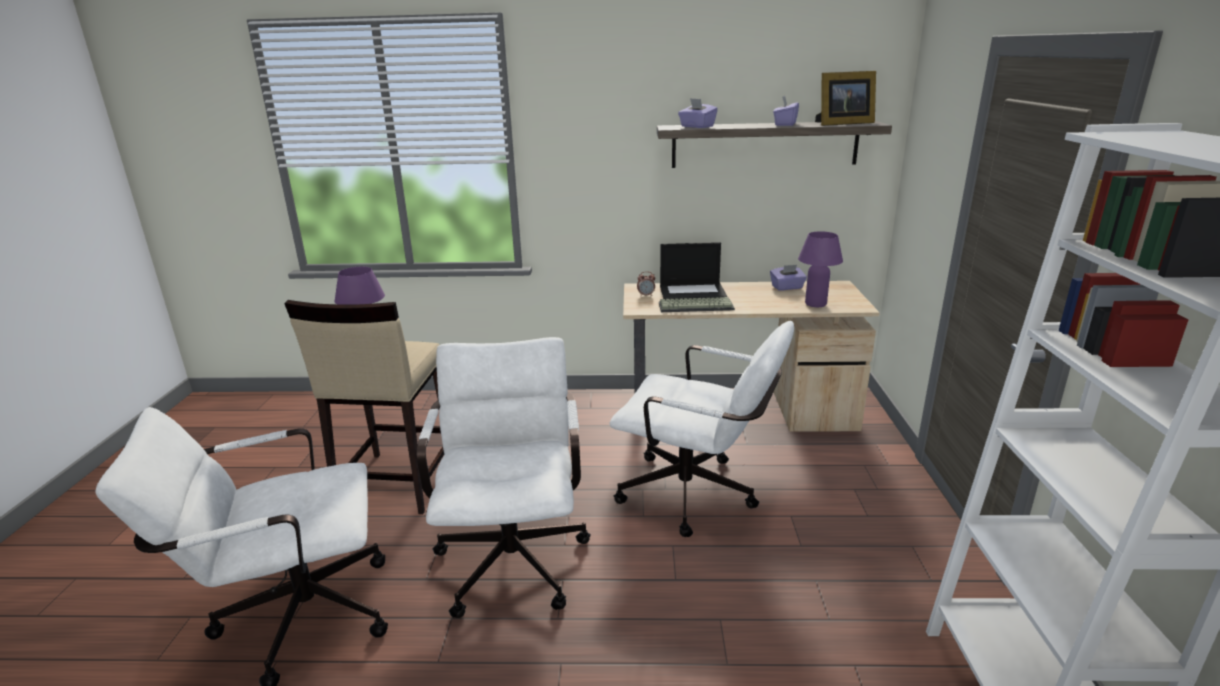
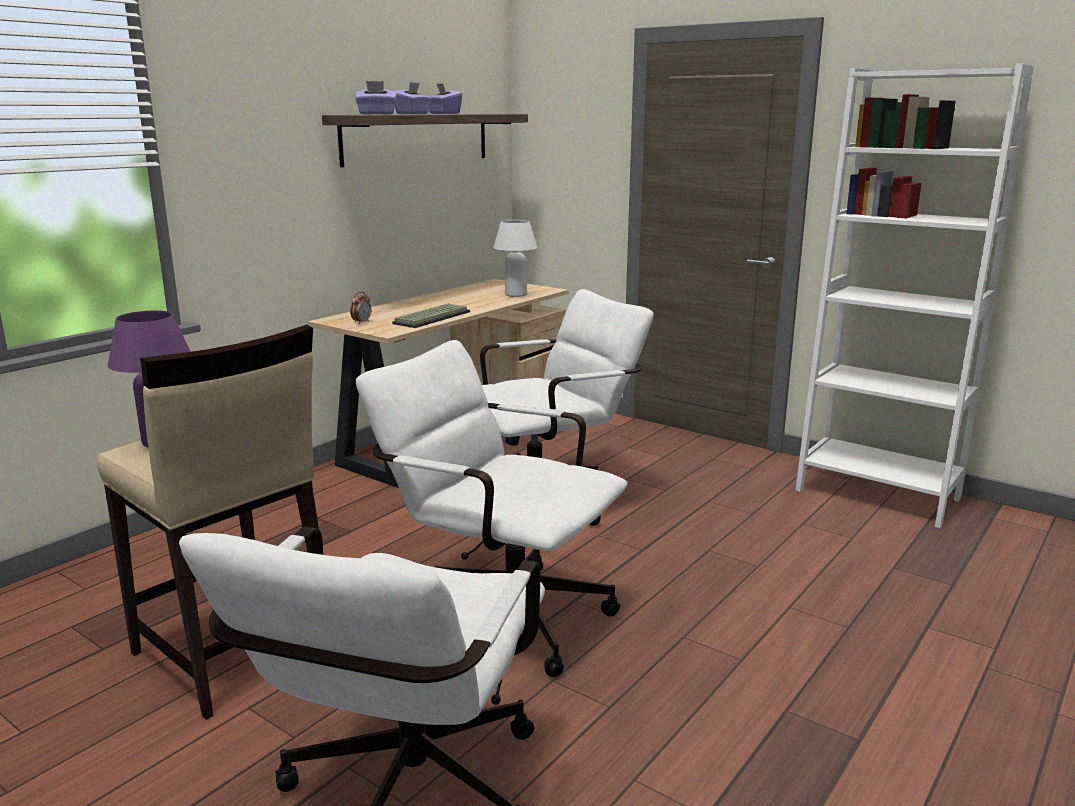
camera: 55 degrees left, 5 degrees down
laptop [660,242,727,300] -> none
purple tissue box [770,265,807,291] -> purple tissue box moved to [395,82,432,114]
purple table lamp [798,231,843,307] -> white table lamp [493,220,537,297]
picture frame [815,71,876,126] -> none

